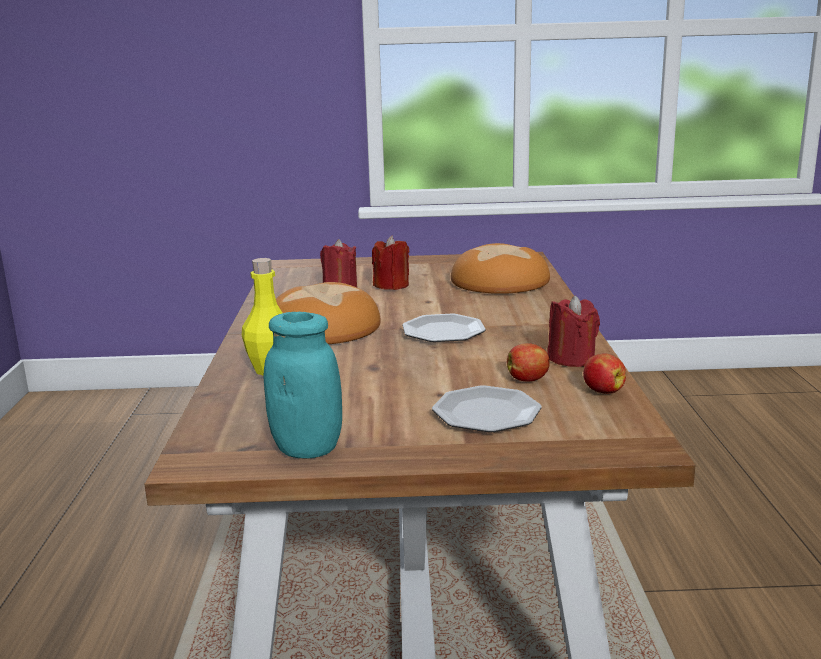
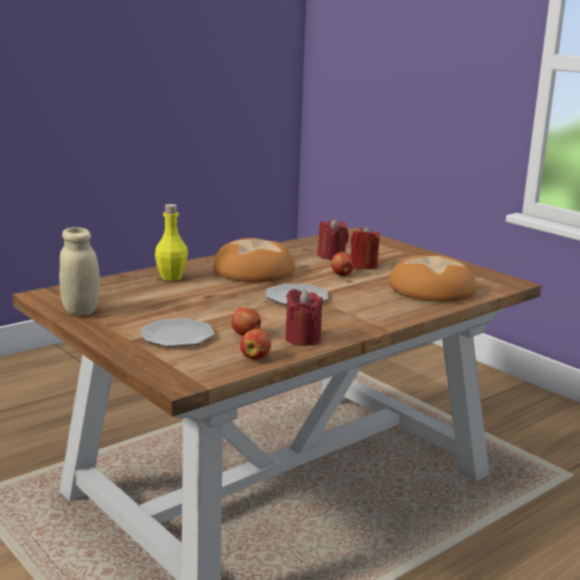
camera: 50 degrees right, 0 degrees up
turquoise jar [264,312,342,459] -> beige jar [59,227,100,315]
none -> apple [331,252,354,276]

